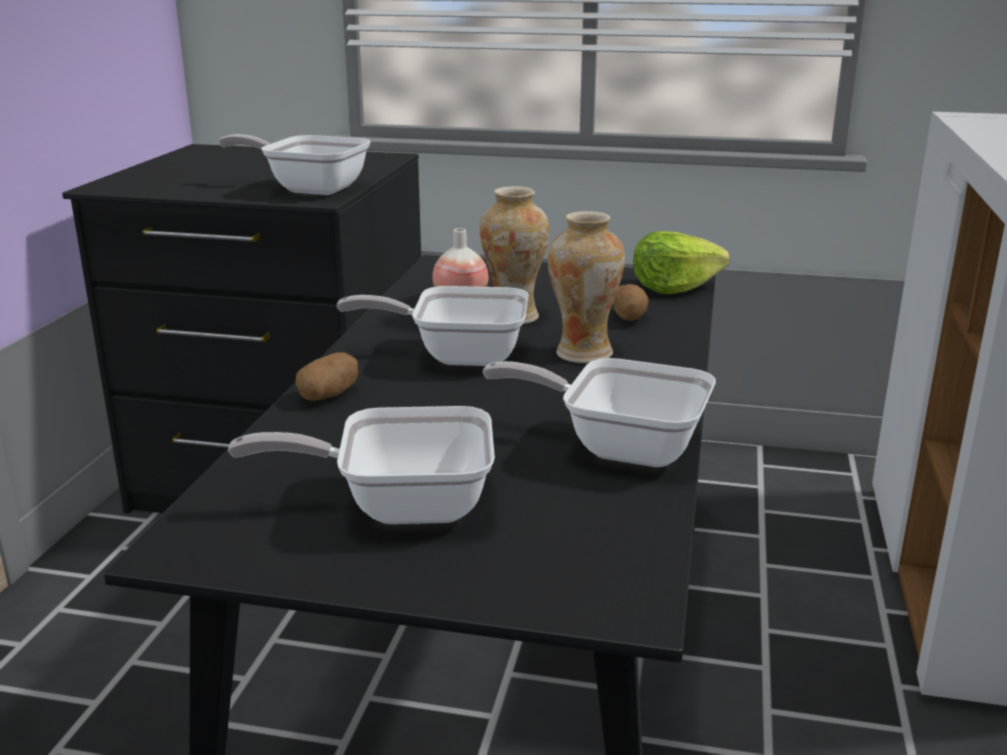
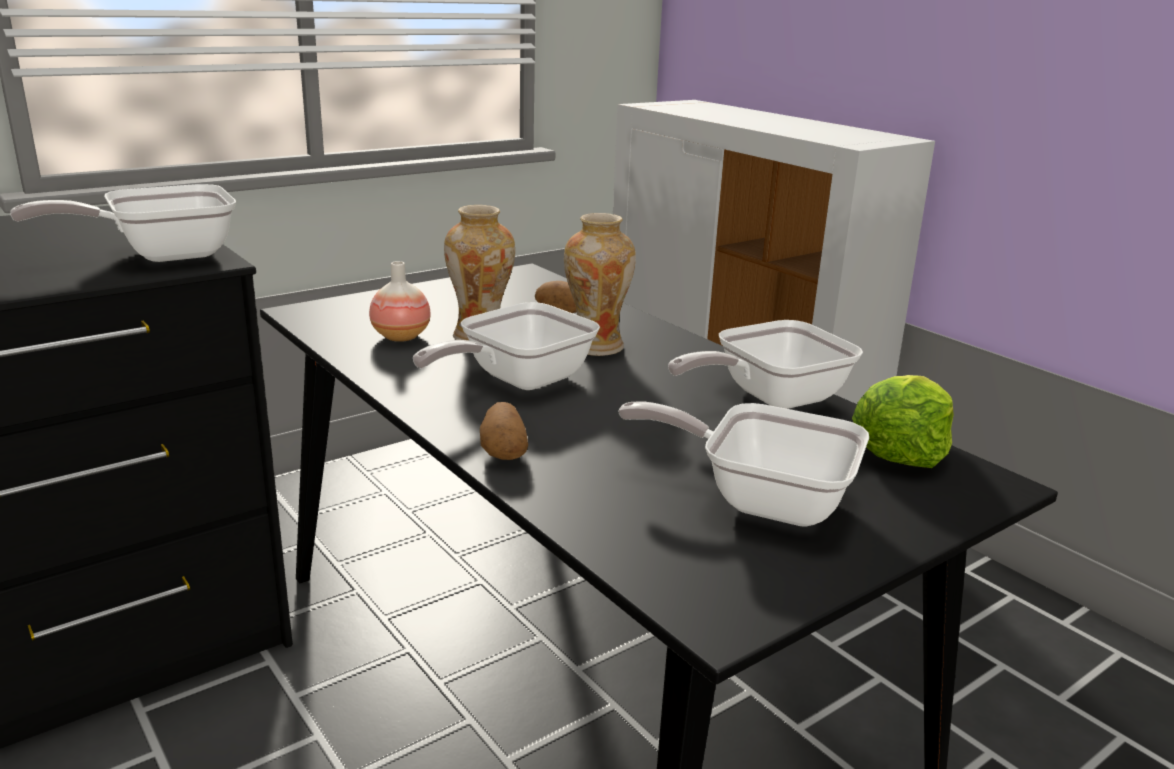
camera: 50 degrees left, 0 degrees up
frying pan [228,406,495,524] -> frying pan turned 75 degrees clockwise [618,401,869,527]
lettuce [633,231,729,294] -> lettuce moved to [852,375,954,468]

